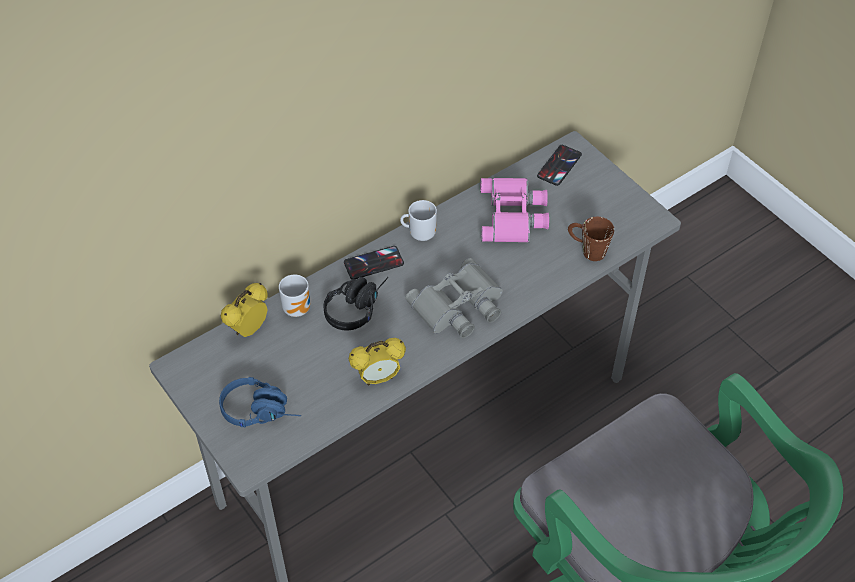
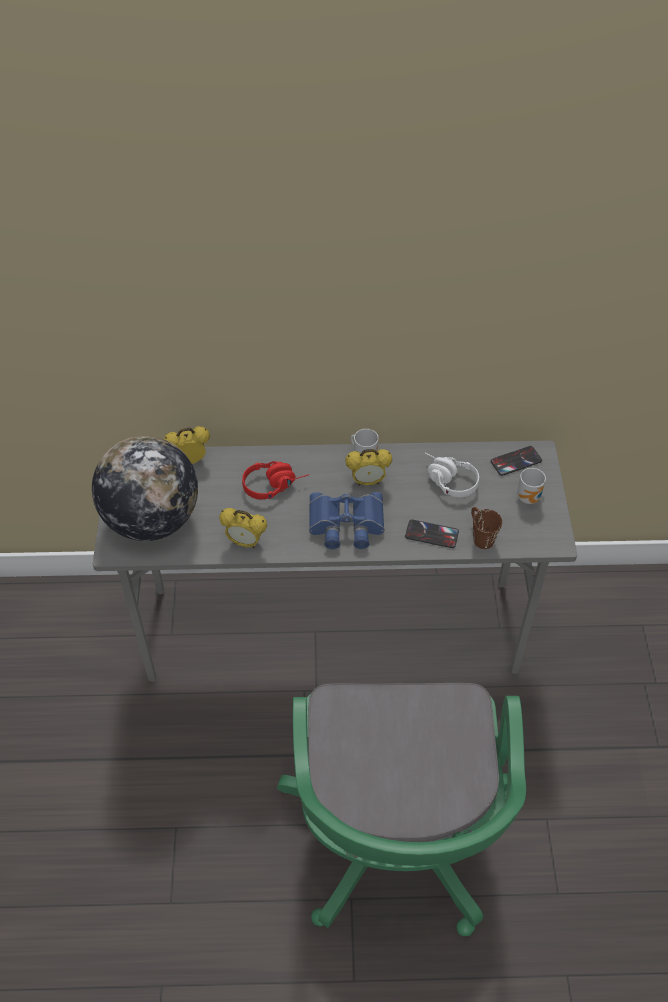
camera: 35 degrees right, 0 degrees up
blue headphones [219,377,301,427] -> globe [92,436,198,541]
mug [279,274,310,317] -> mug moved to [517,468,546,504]
black headphones [323,277,388,330] -> red headphones [242,461,309,500]
phone [344,246,404,279] -> phone moved to [405,519,459,548]
grey binoculars [405,258,503,338] -> blue binoculars [309,492,384,549]
pink binoculars [480,178,549,243] -> white headphones [425,453,479,498]
none -> alarm clock [345,449,392,486]

